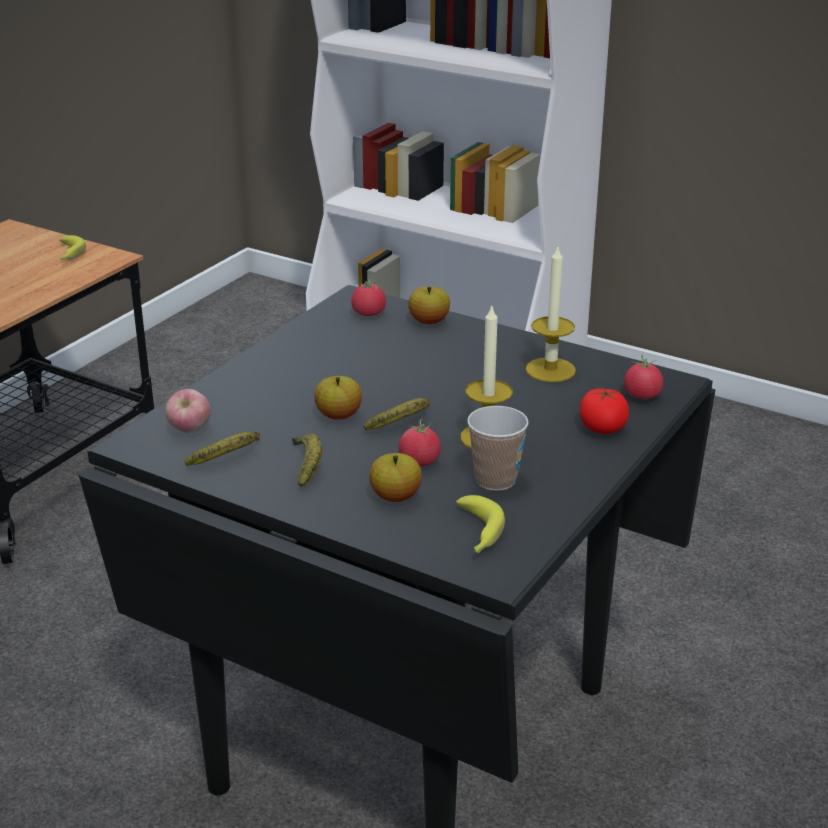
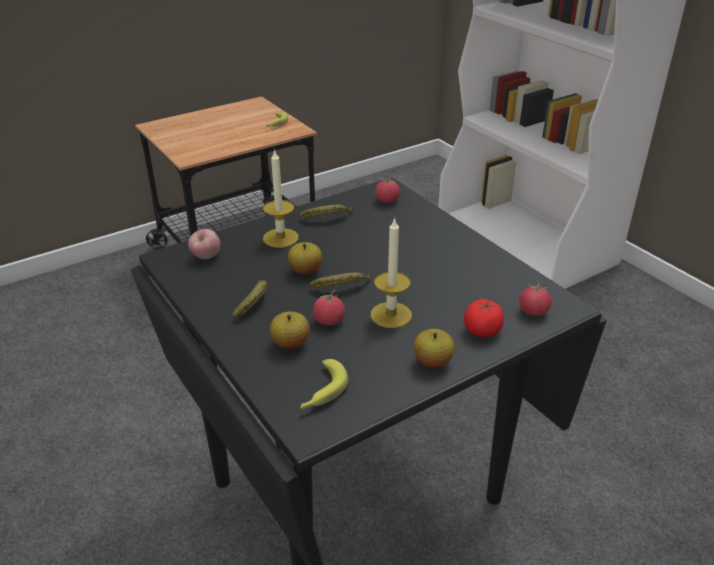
camera: 25 degrees right, 5 degrees up
banana [184,431,260,466] -> banana moved to [299,205,353,217]
apple [408,286,450,324] -> apple moved to [414,329,455,368]
cup [467,406,528,491] -> none
candle [525,246,576,382] -> candle moved to [263,149,299,248]

